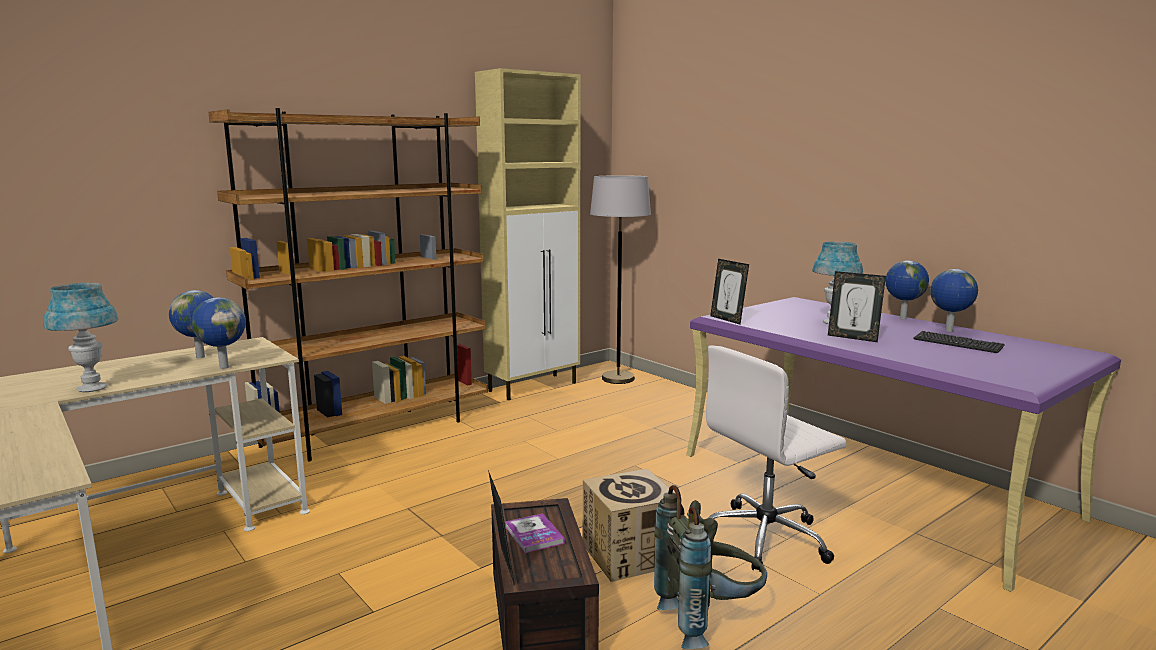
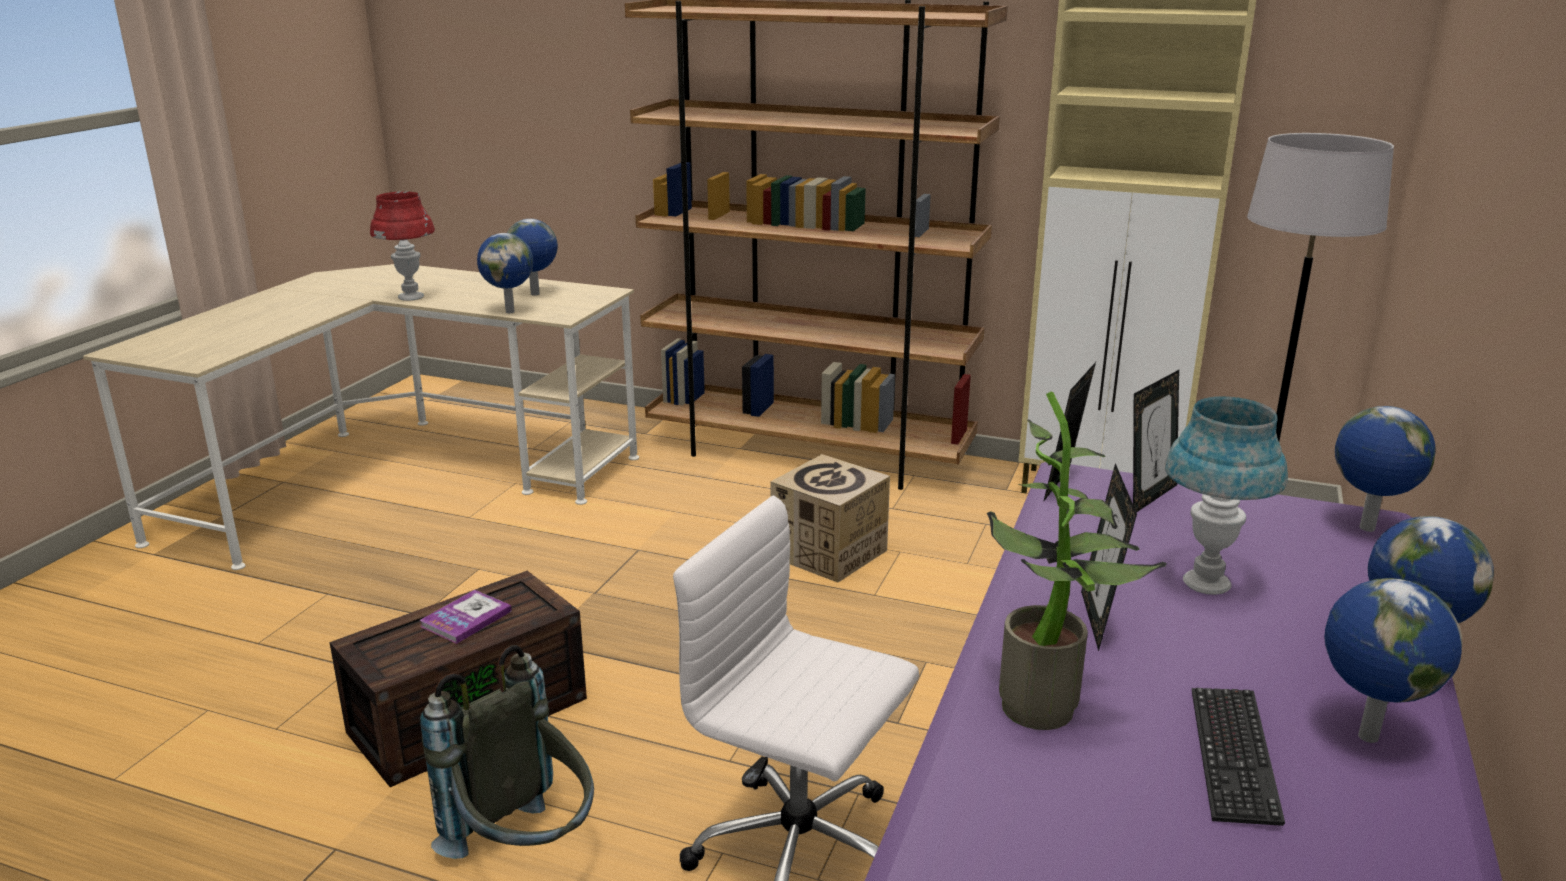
camera: 60 degrees right, 10 degrees up
blue table lamp [43,283,119,392] -> red table lamp [370,191,435,301]
picture frame [488,470,515,585] -> picture frame moved to [1133,370,1179,512]
cardboard box [583,468,682,582] -> cardboard box moved to [770,454,890,583]
none -> potted plant [987,391,1167,730]
none -> globe [1335,406,1436,532]

